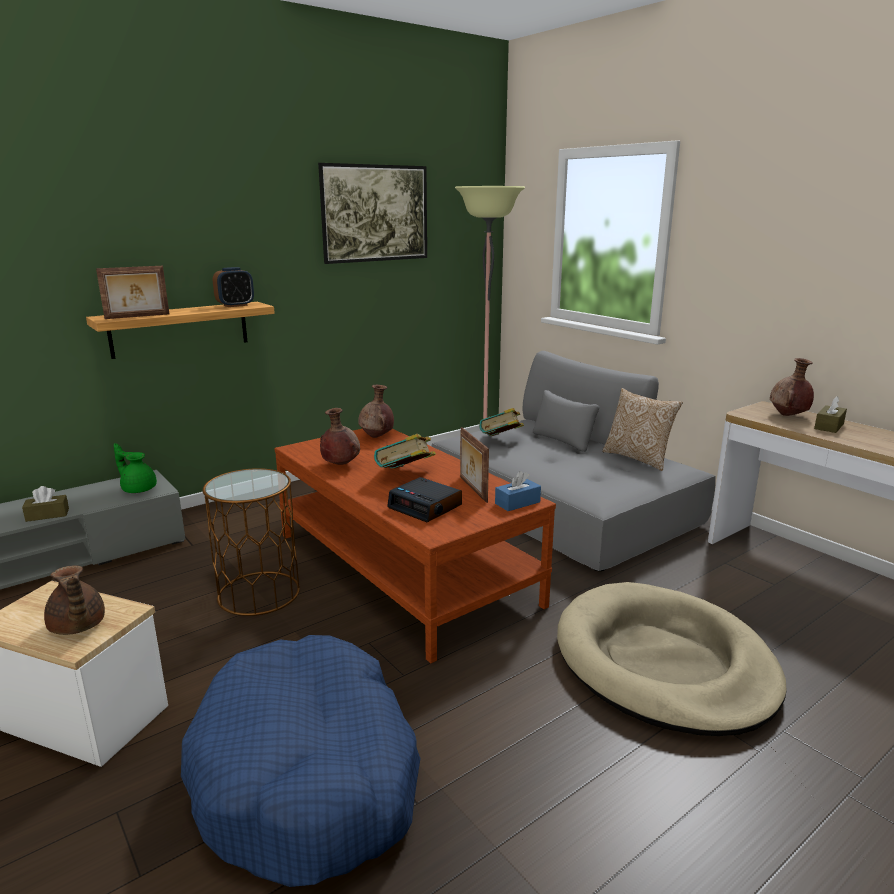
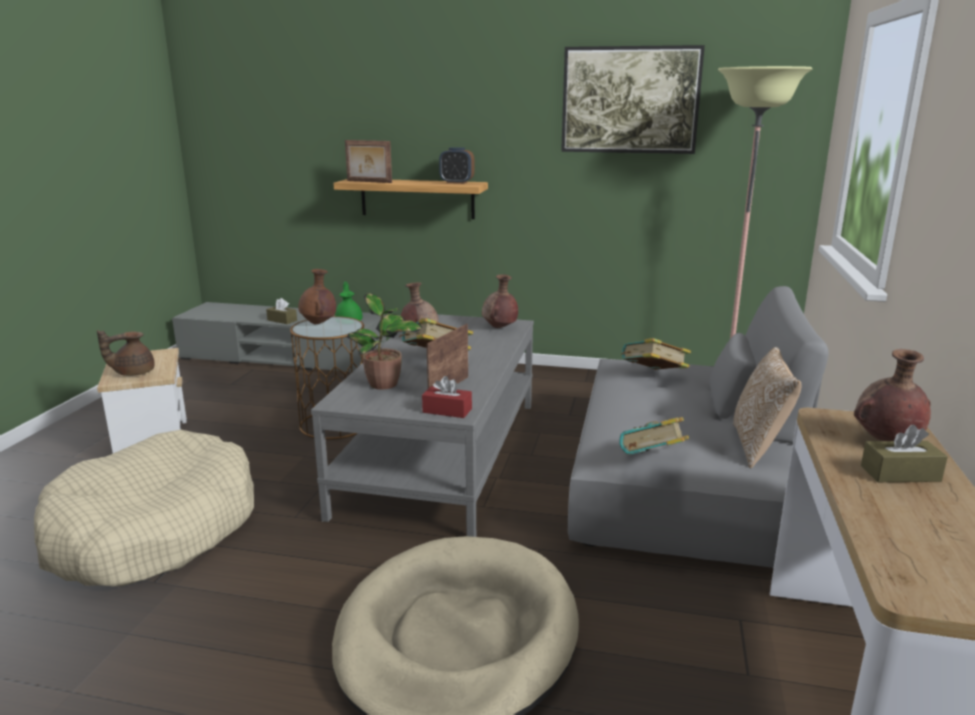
camera: 50 degrees right, 0 degrees up
brown teapot [44,565,105,635] -> brown teapot turned 45 degrees clockwise [97,330,155,376]
blue dog bed [181,635,421,887] -> beige dog bed [34,430,254,586]
brown coffee table [274,429,556,663] -> grey coffee table [311,314,534,537]
alarm clock [387,477,462,522] -> potted plant [347,293,422,390]
blue tissue box [495,471,541,511] -> red tissue box [422,376,472,418]
none -> brown vase [298,269,336,324]
none -> book [619,417,689,455]

